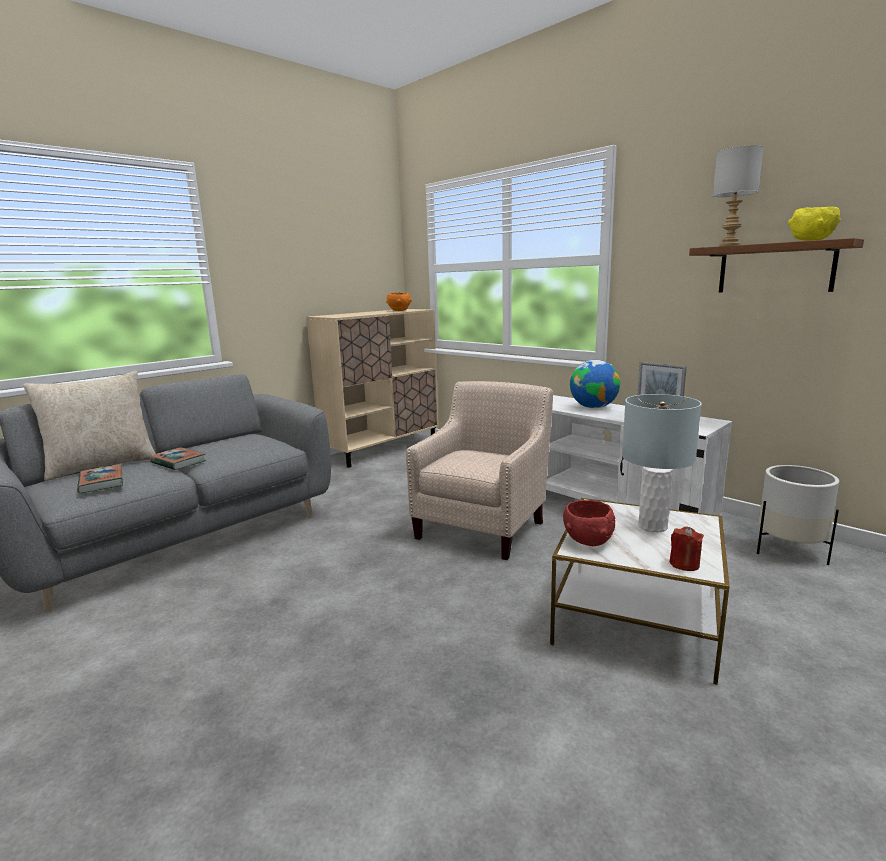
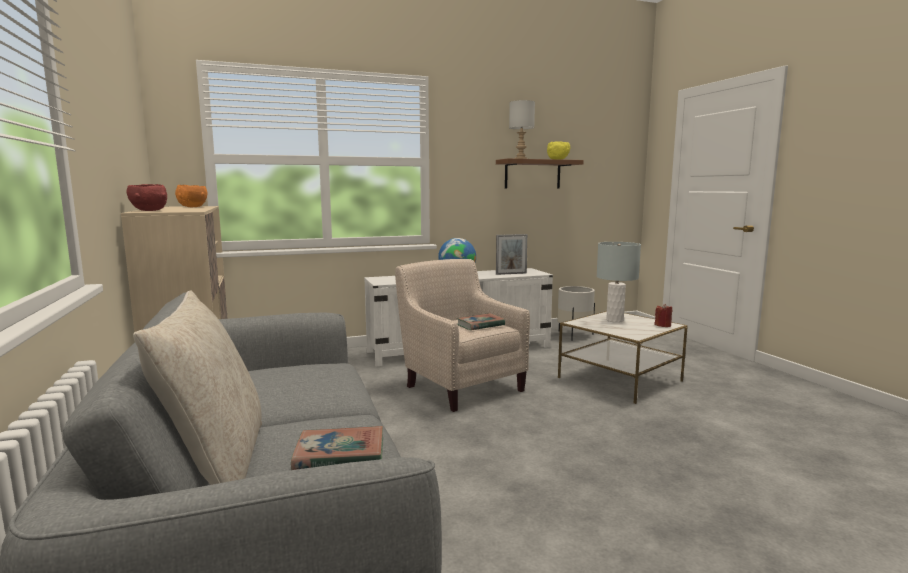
camera: 65 degrees left, 5 degrees down
book [150,447,206,470] -> book moved to [457,313,505,330]
red bowl [563,500,615,546] -> red bowl moved to [126,184,167,211]

